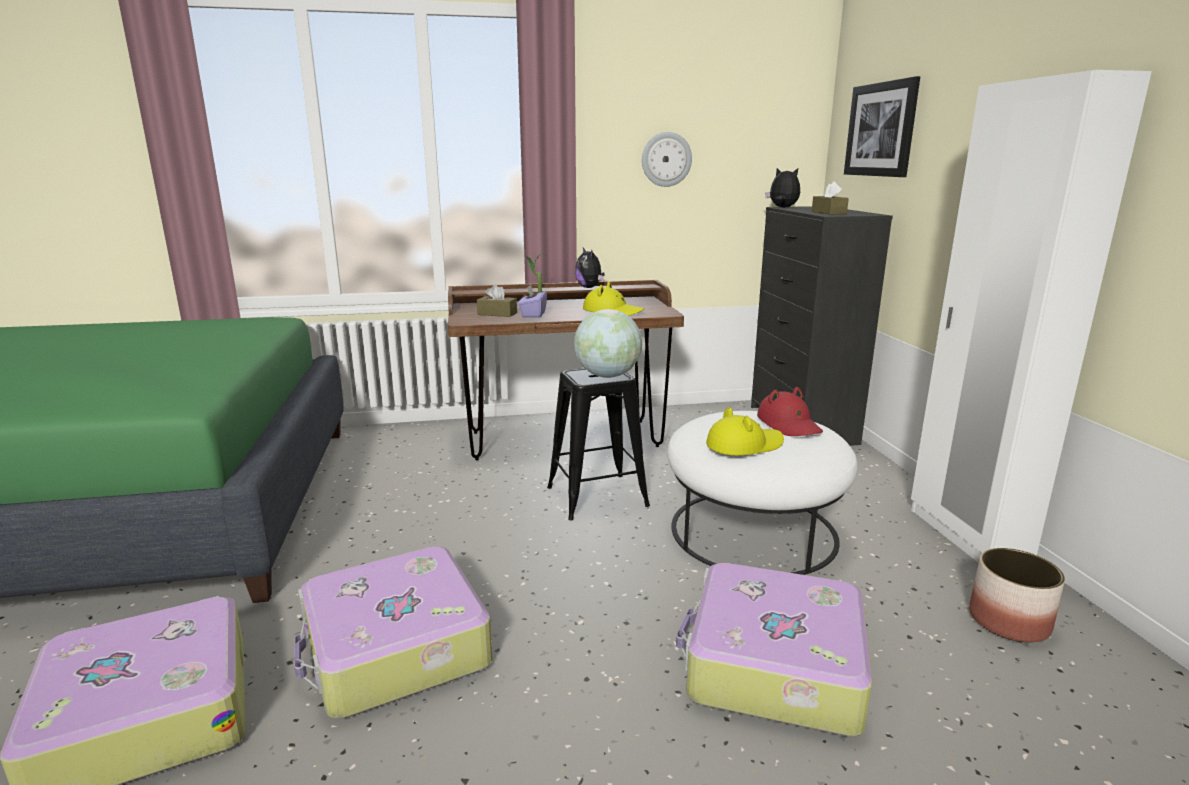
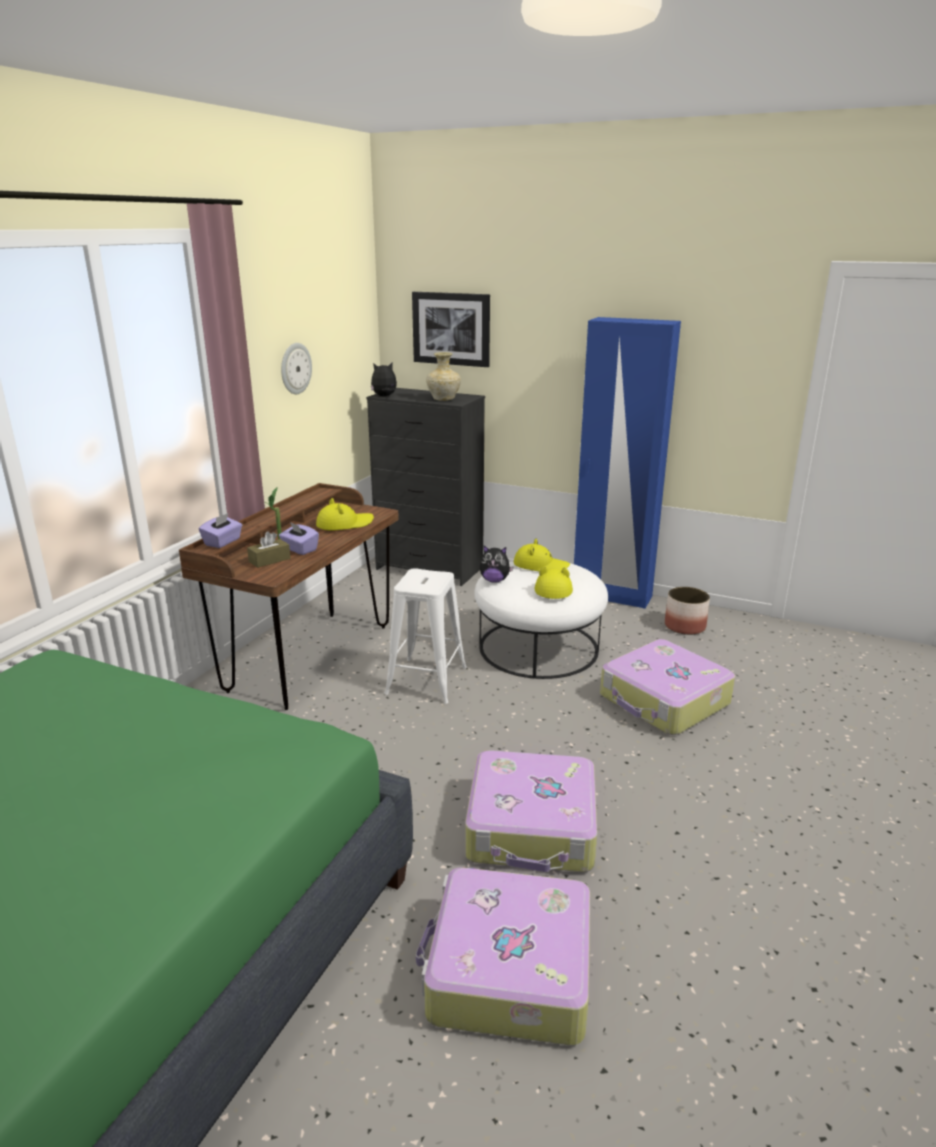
camera: 55 degrees left, 5 degrees up
black stool [547,368,650,520] -> white stool [384,568,467,704]
globe [574,309,642,378] -> none
plush toy [575,248,604,288] -> plush toy moved to [480,546,514,583]
red hat [757,387,823,436] -> yellow hat [514,539,570,571]
brown tissue box [812,181,849,214] -> beige vase [426,352,461,401]
white wardrobe [911,70,1152,563] -> blue wardrobe [574,317,681,609]
none -> purple tissue box [199,513,242,548]

